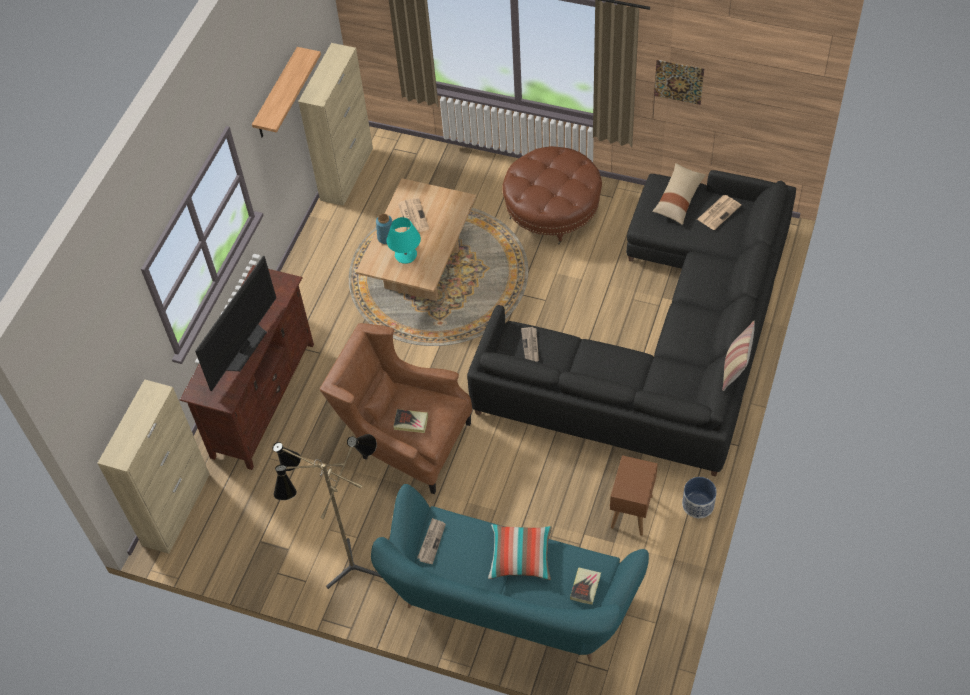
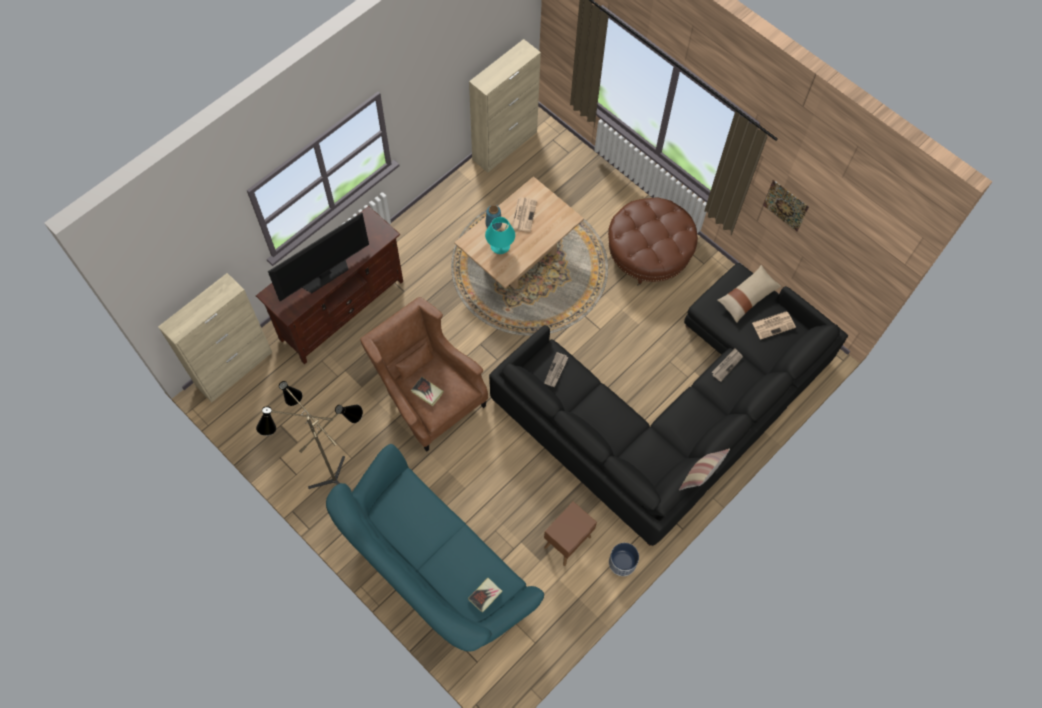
camera: 20 degrees right, 10 degrees up
shelf [252,47,321,137] -> none
newspaper [417,518,446,564] -> newspaper moved to [712,348,743,382]
pillow [488,524,552,580] -> none

